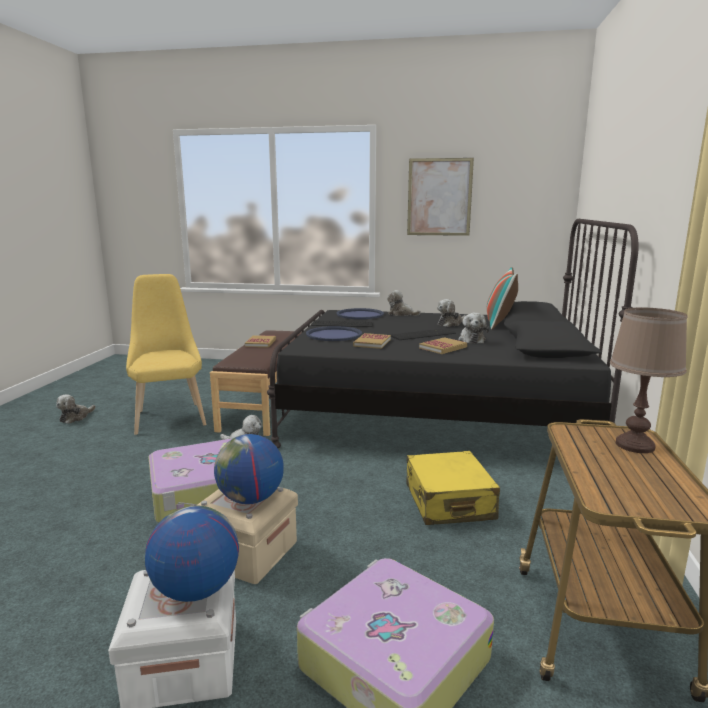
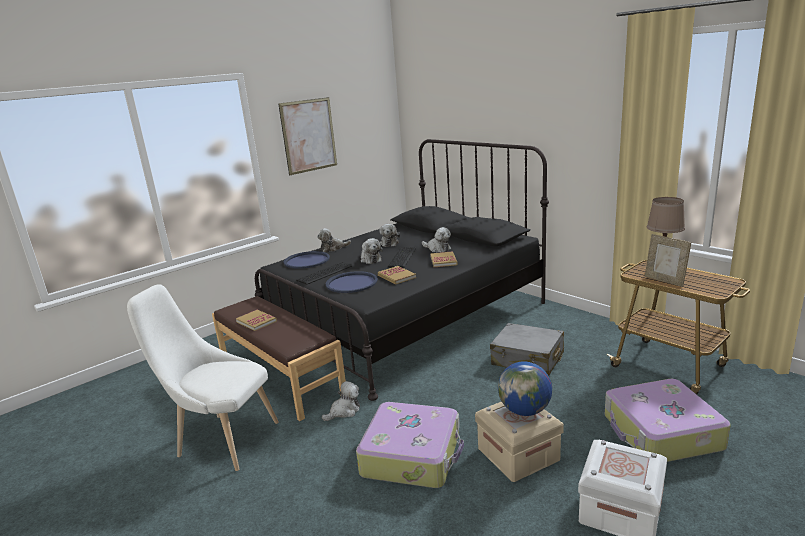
camera: 50 degrees left, 5 degrees up
plush toy [56,394,95,424] -> plush toy moved to [361,238,383,264]
yellow chair [126,274,207,435] -> white chair [127,284,279,471]
globe [145,505,239,602] -> none
yellow suitcase [407,451,500,525] -> grey suitcase [490,323,564,376]
pillow [487,267,518,330] -> none
none -> picture frame [645,234,691,287]

